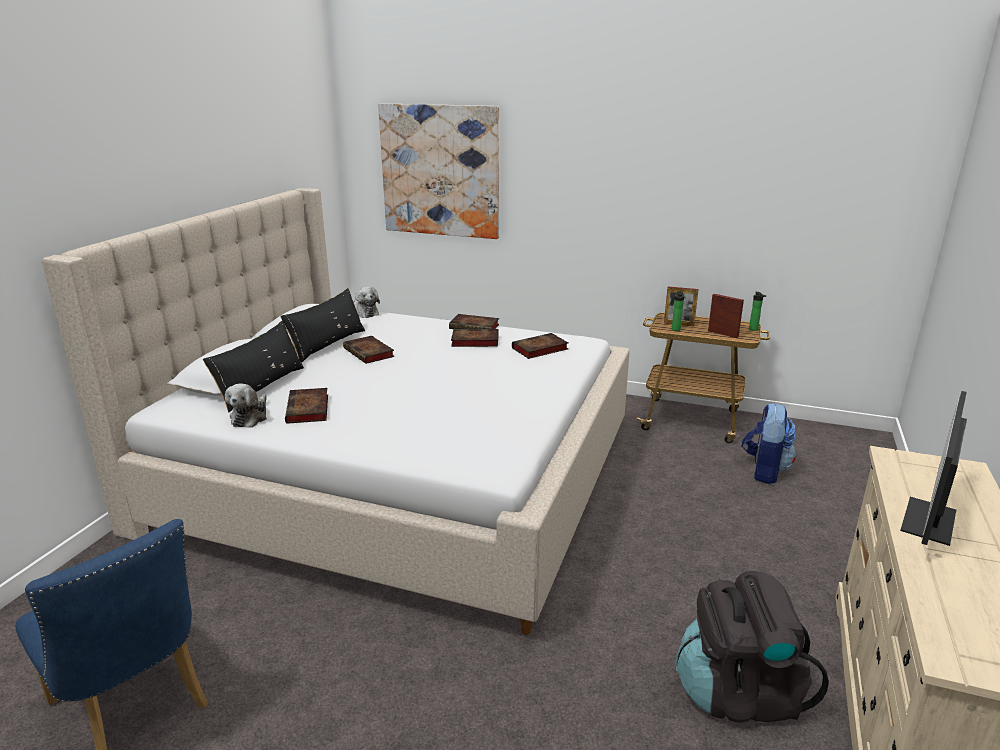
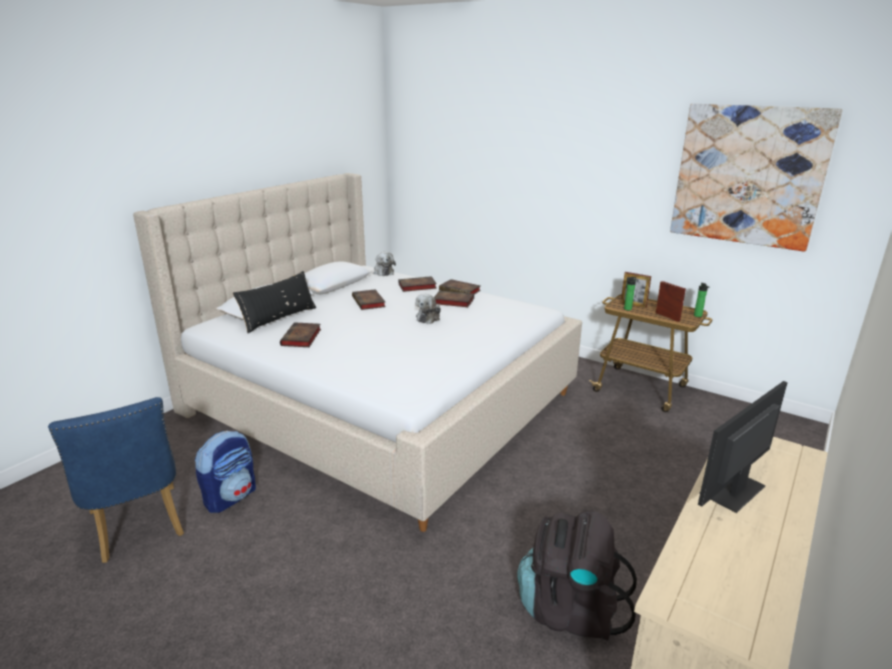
camera: 15 degrees right, 0 degrees up
plush toy [225,384,267,428] -> plush toy moved to [415,294,441,324]
black pillow [280,288,365,363] -> none
picture [378,103,499,239] -> picture moved to [670,104,843,252]
book [512,333,568,359] -> book moved to [398,276,437,292]
backpack [742,403,796,484] -> backpack moved to [195,431,256,513]

